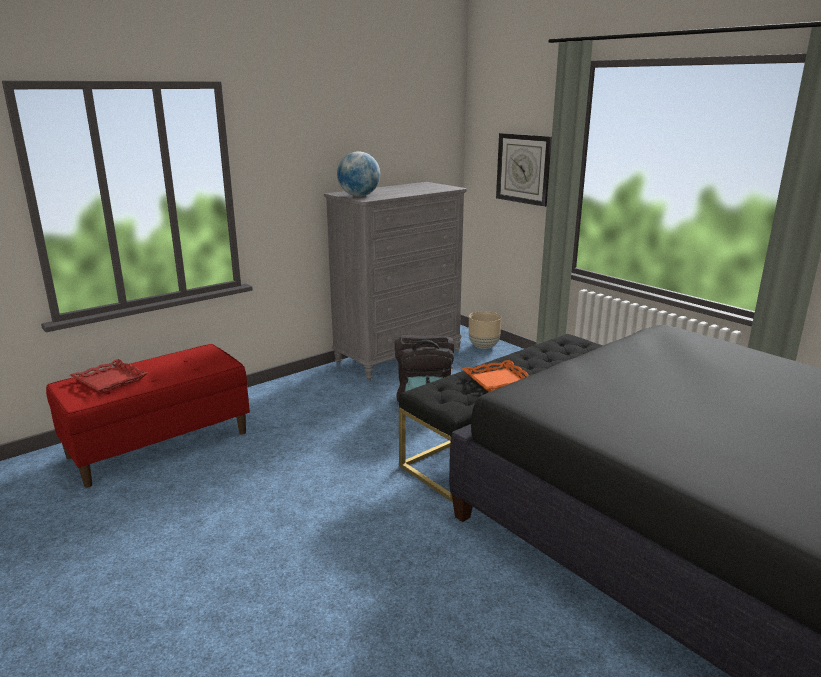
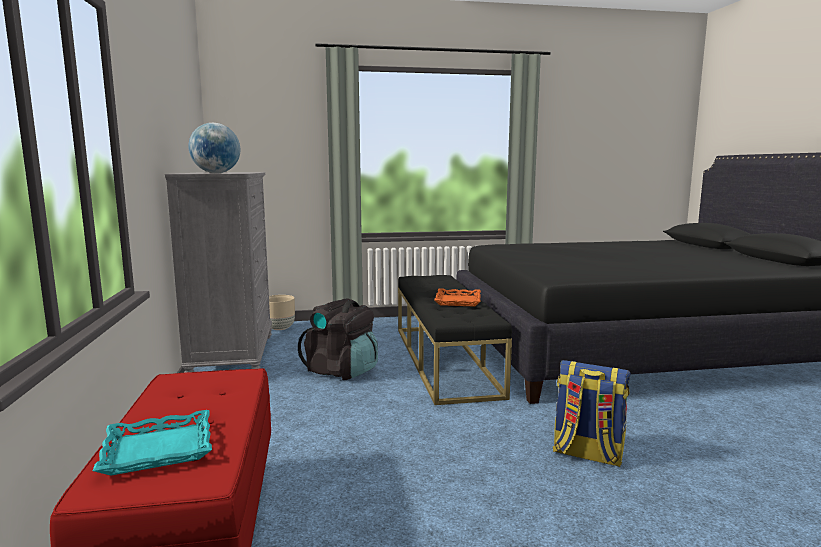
camera: 60 degrees left, 10 degrees down
red tray [70,359,148,393] -> turquoise tray [93,410,212,475]
wall clock [496,133,552,207] -> none
none -> backpack [553,360,630,467]

